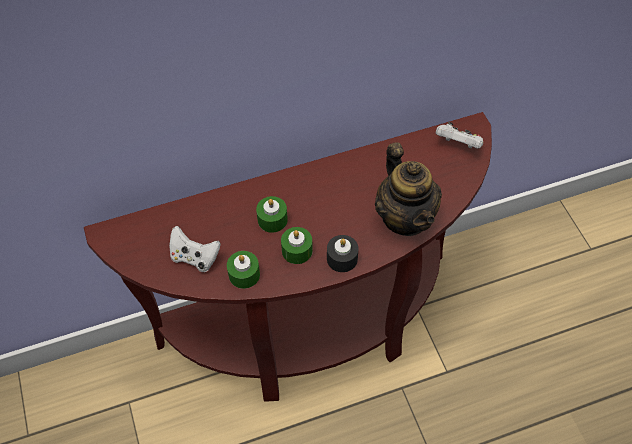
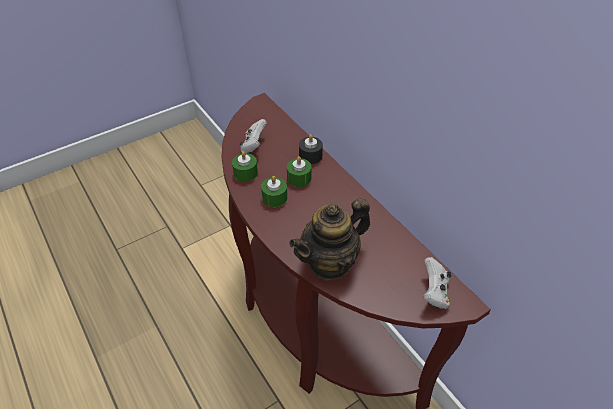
camera: 75 degrees right, 10 degrees down
black candle [327,235,358,272] -> black candle moved to [299,134,323,164]

